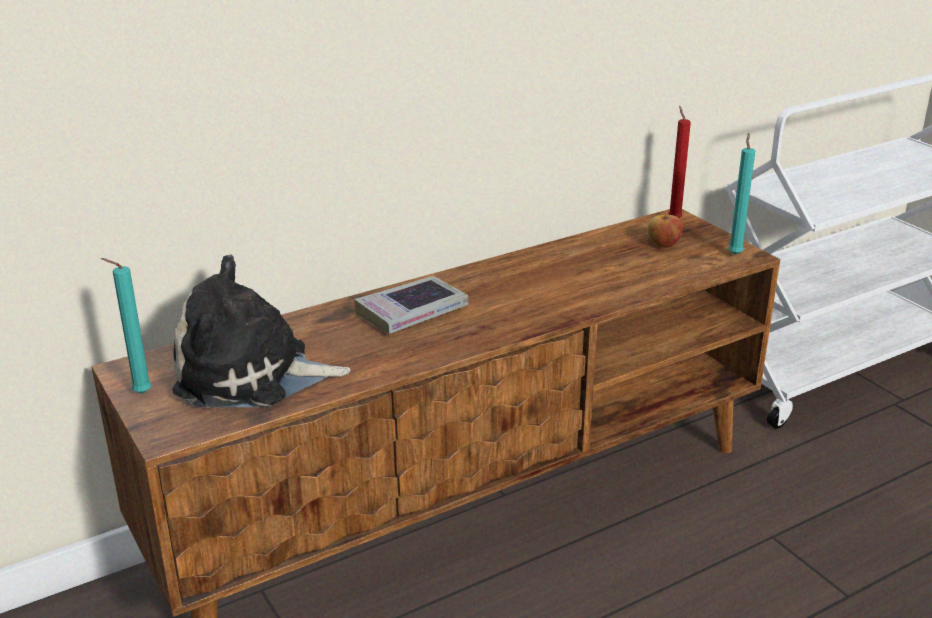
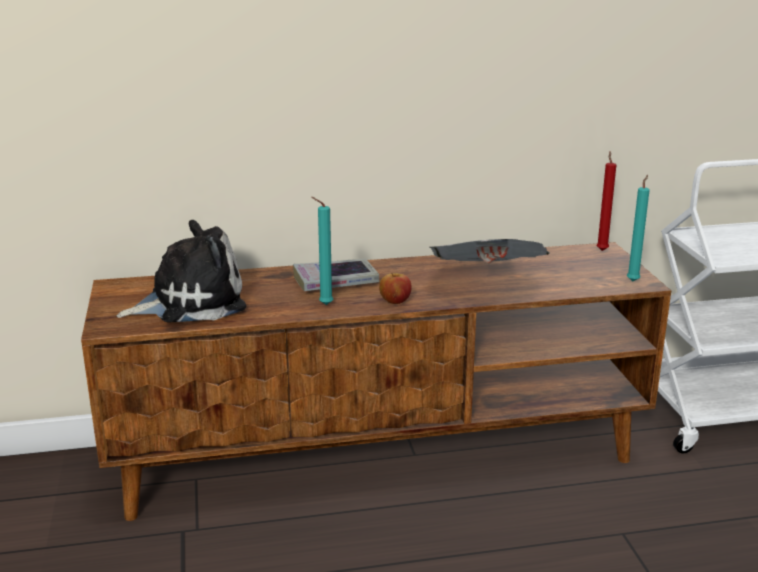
camera: 20 degrees right, 5 degrees down
turquoise candle [101,258,152,393] -> turquoise candle moved to [311,197,333,305]
plush toy [172,255,351,407] -> plush toy turned 135 degrees clockwise [116,220,246,323]
apple [647,215,683,247] -> apple moved to [379,273,412,304]
none -> newspaper [430,239,550,263]

